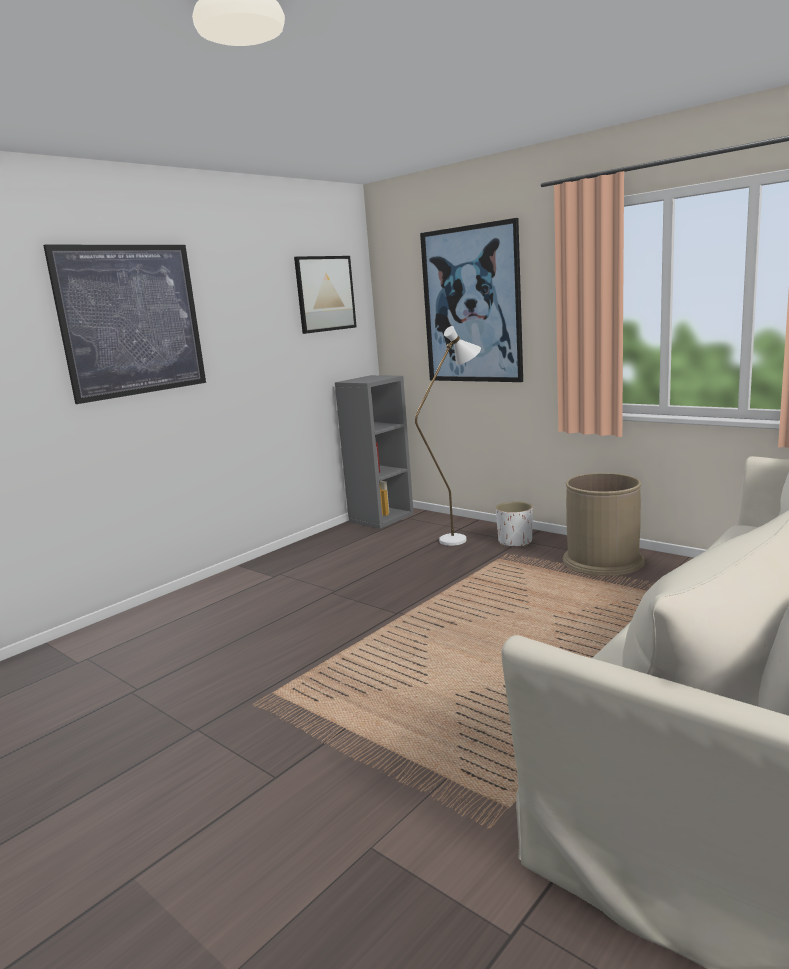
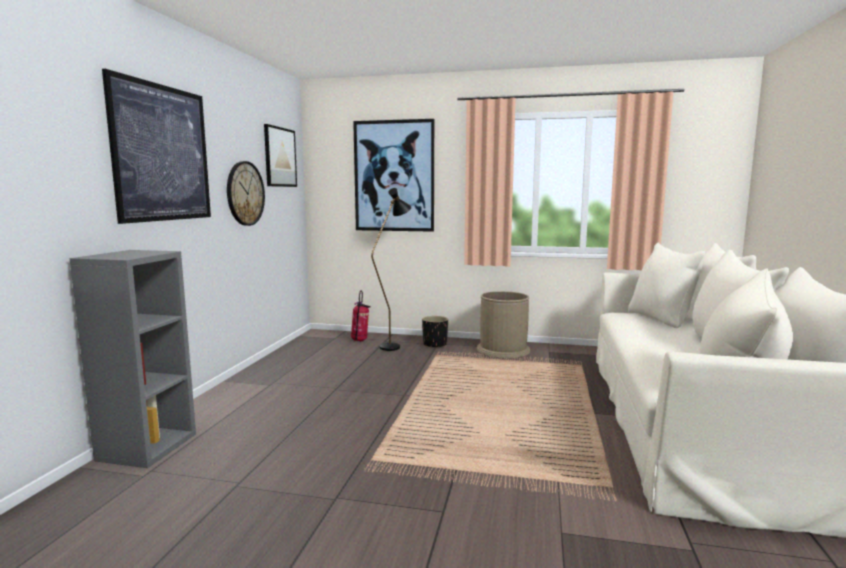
camera: 30 degrees left, 5 degrees down
grey bookcase [335,375,414,529] -> grey bookcase moved to [70,250,196,468]
white floor lamp [415,326,481,546] -> black floor lamp [371,188,412,351]
white planter [496,501,533,547] -> black planter [422,316,448,348]
none -> wall clock [227,161,265,226]
none -> fire extinguisher [351,290,371,341]

